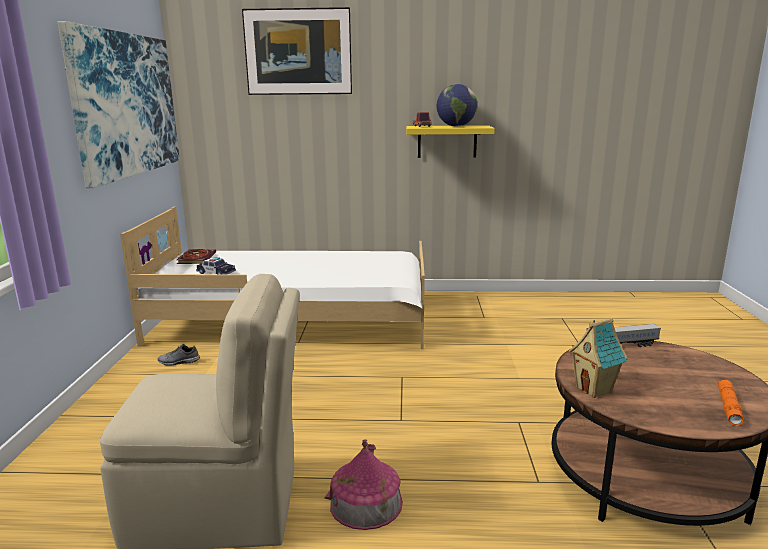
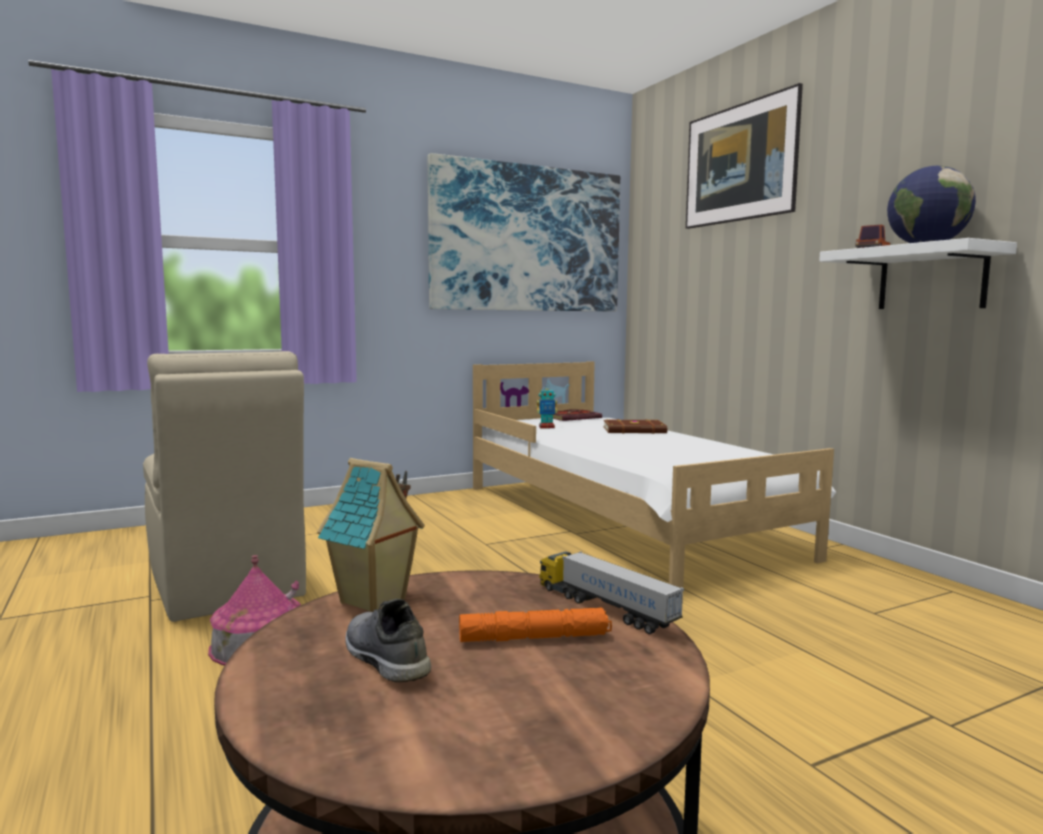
camera: 60 degrees right, 10 degrees down
grey shoe [158,344,200,366] -> grey shoe moved to [345,599,431,682]
toy car [196,257,236,274] -> toy robot [536,383,557,428]
yellow shelf [406,125,495,158] -> white shelf [819,238,1017,309]
orange flashlight [718,380,744,426] -> orange flashlight moved to [459,607,612,642]
none -> brown book [603,419,667,434]

